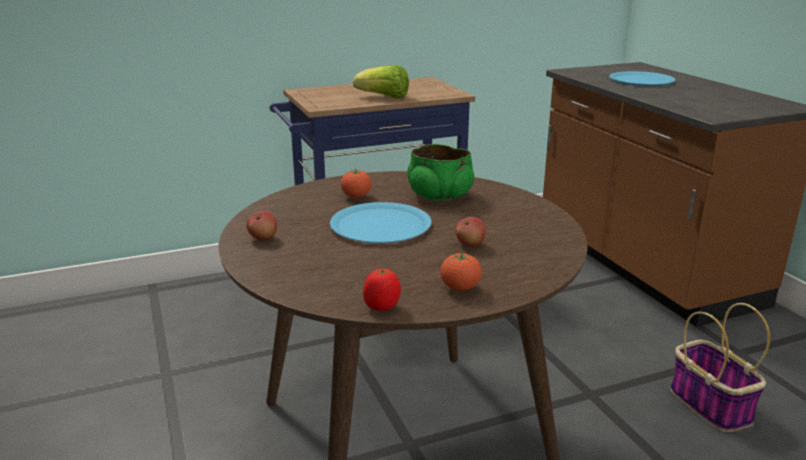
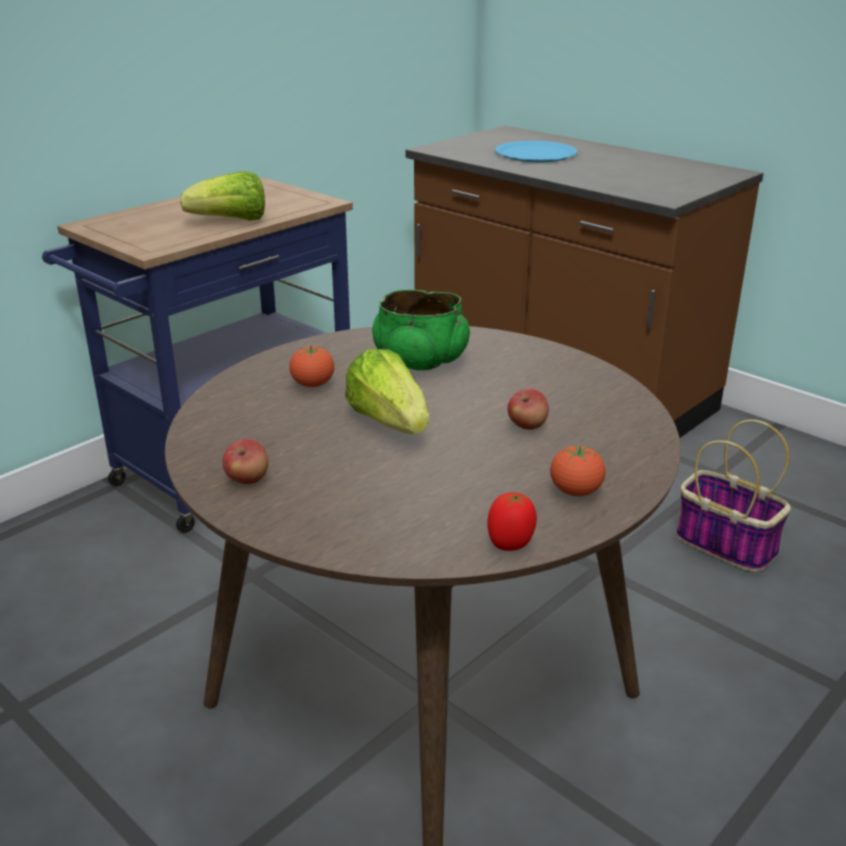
camera: 25 degrees left, 5 degrees up
blue plate [330,202,432,243] -> lettuce [345,349,429,434]

